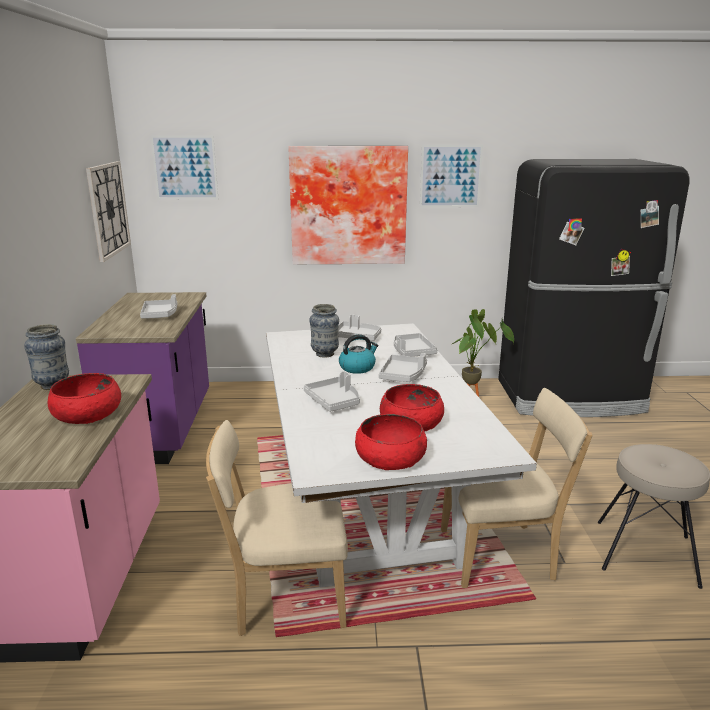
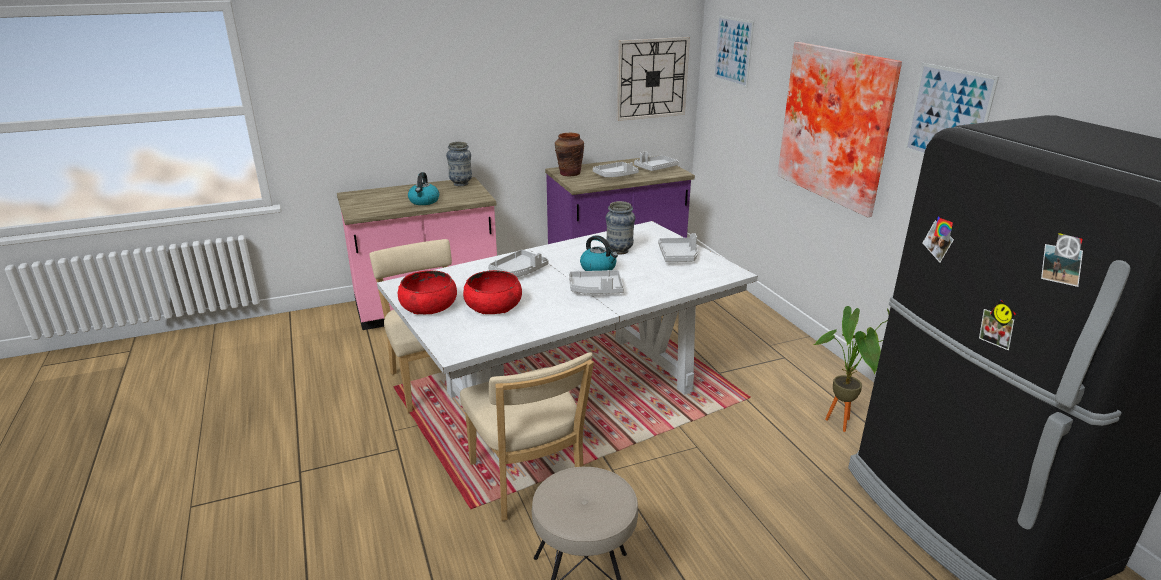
camera: 70 degrees right, 5 degrees up
red bowl [48,373,121,424] -> kettle [408,172,439,205]
grey tray [394,333,438,357] -> grey tray moved to [634,151,679,171]
none -> brown vase [555,133,584,176]

